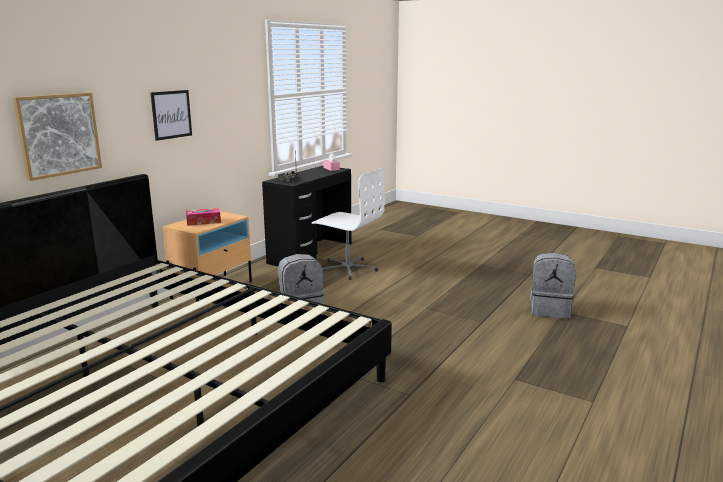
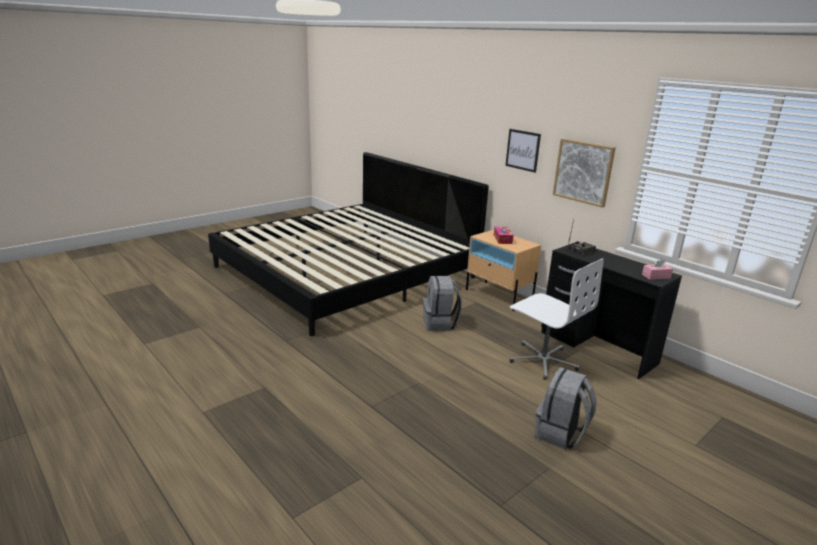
camera: 105 degrees right, 5 degrees up
picture [13,93,102,181] -> picture moved to [553,139,616,208]
white office chair [312,168,385,280] -> white office chair turned 90 degrees counterclockwise [509,258,604,380]
grey backpack [530,253,576,319] -> grey backpack moved to [534,367,597,450]

